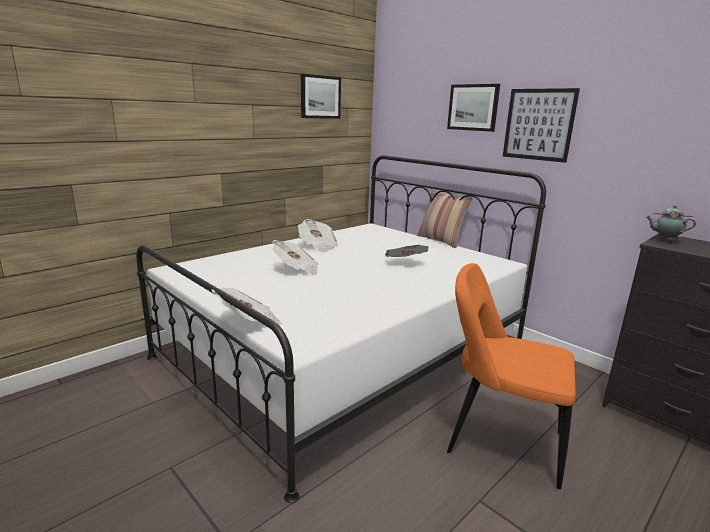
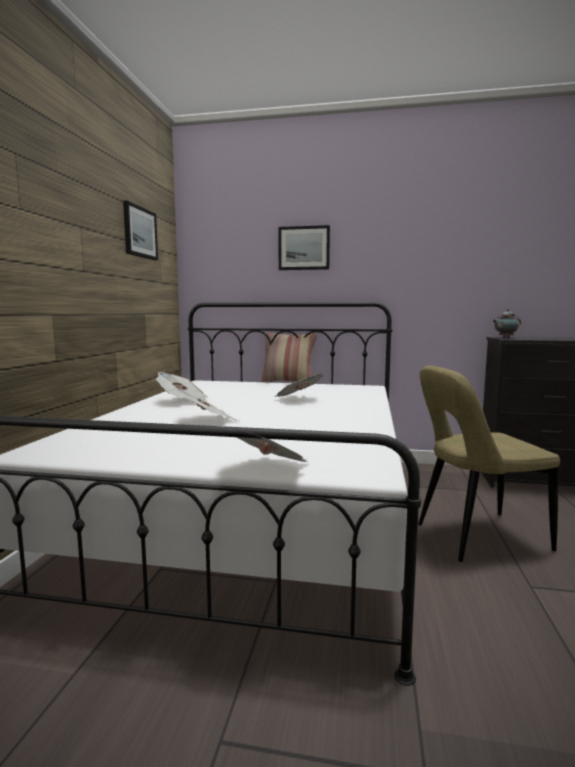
camera: 35 degrees left, 10 degrees down
orange chair [447,263,576,489] -> beige chair [418,366,560,562]
picture [503,88,580,163] -> none

